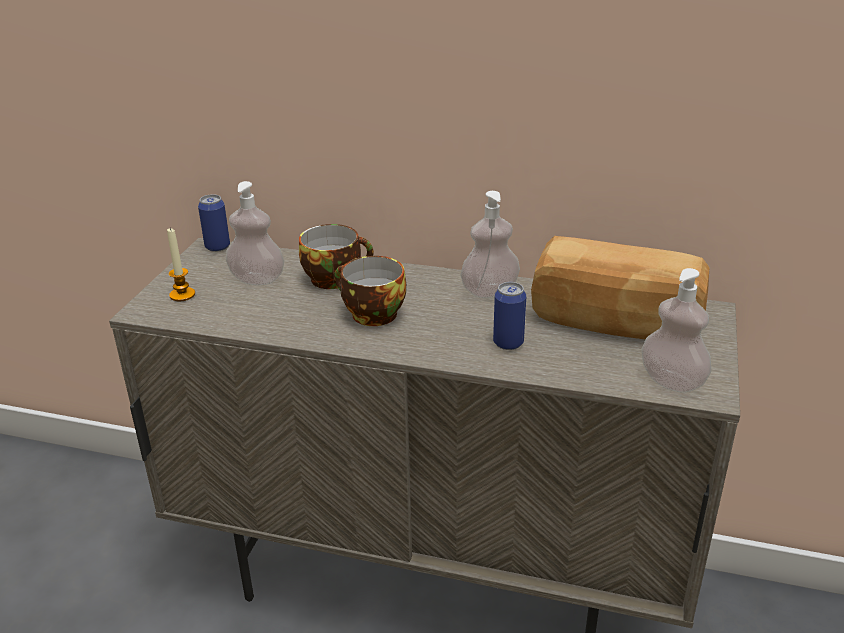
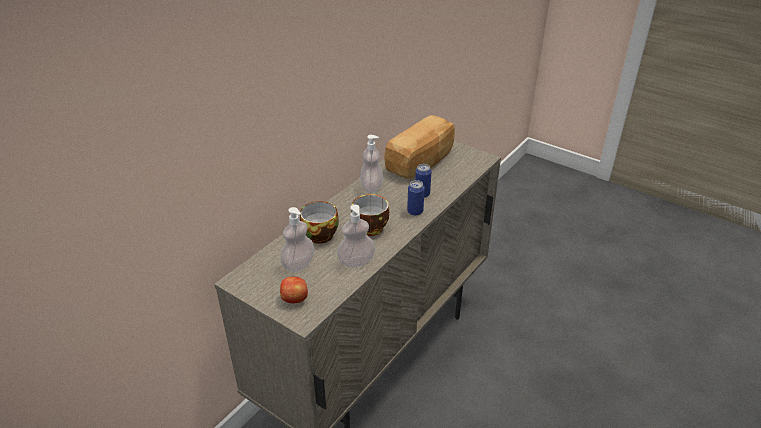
camera: 70 degrees left, 5 degrees up
candle [167,227,195,301] -> apple [280,277,308,304]
can [198,194,230,252] -> can moved to [407,180,425,216]
soap dispenser [642,268,712,393] -> soap dispenser moved to [337,205,376,268]

